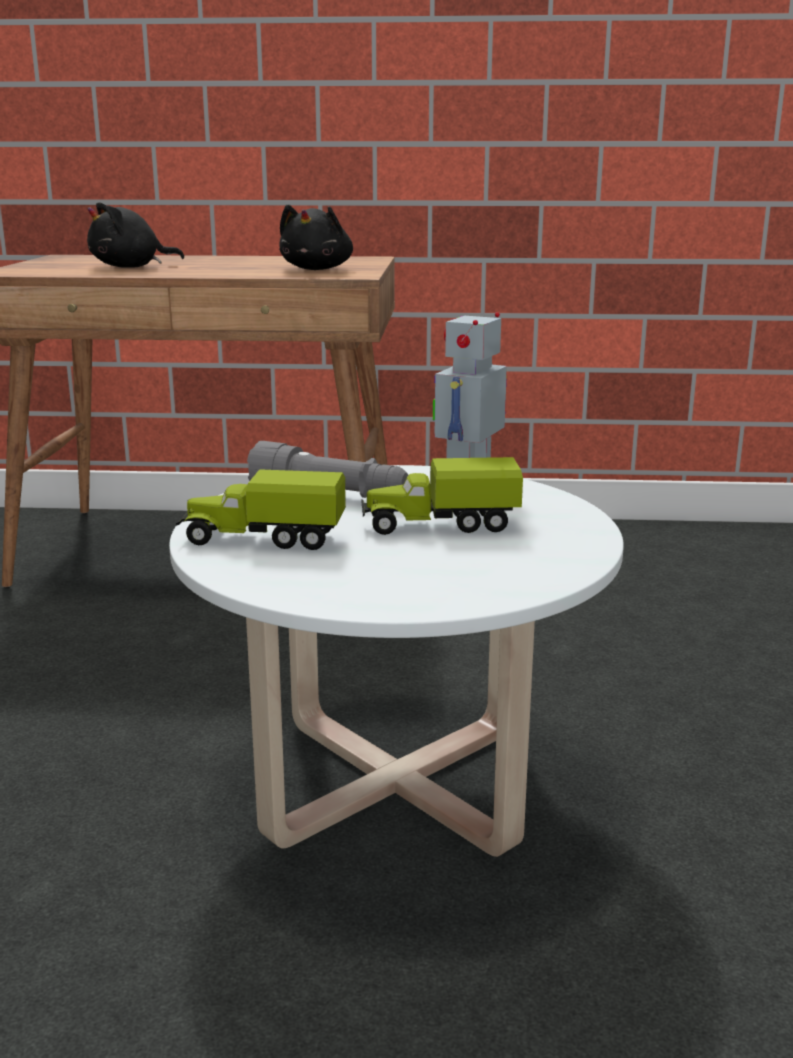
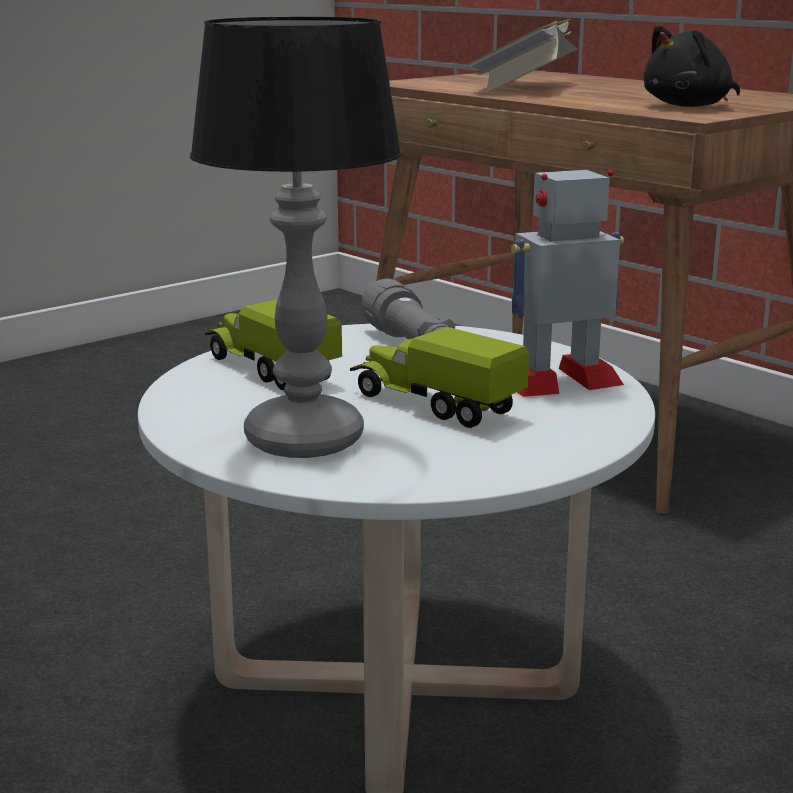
camera: 45 degrees right, 0 degrees up
black plush toy [87,202,184,268] -> book [467,19,577,92]
none -> table lamp [190,17,402,458]

